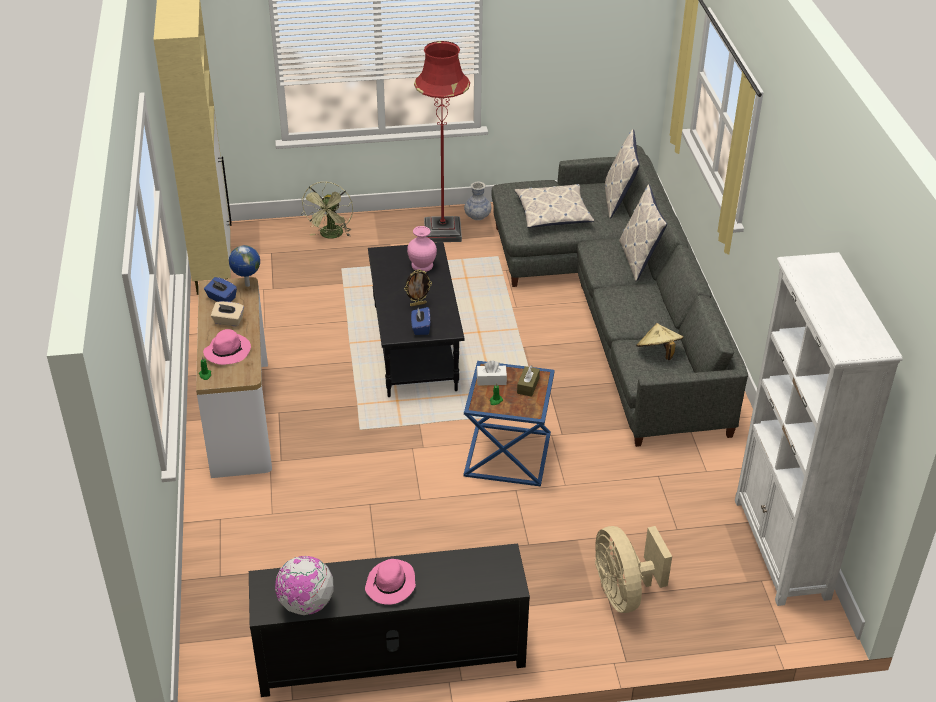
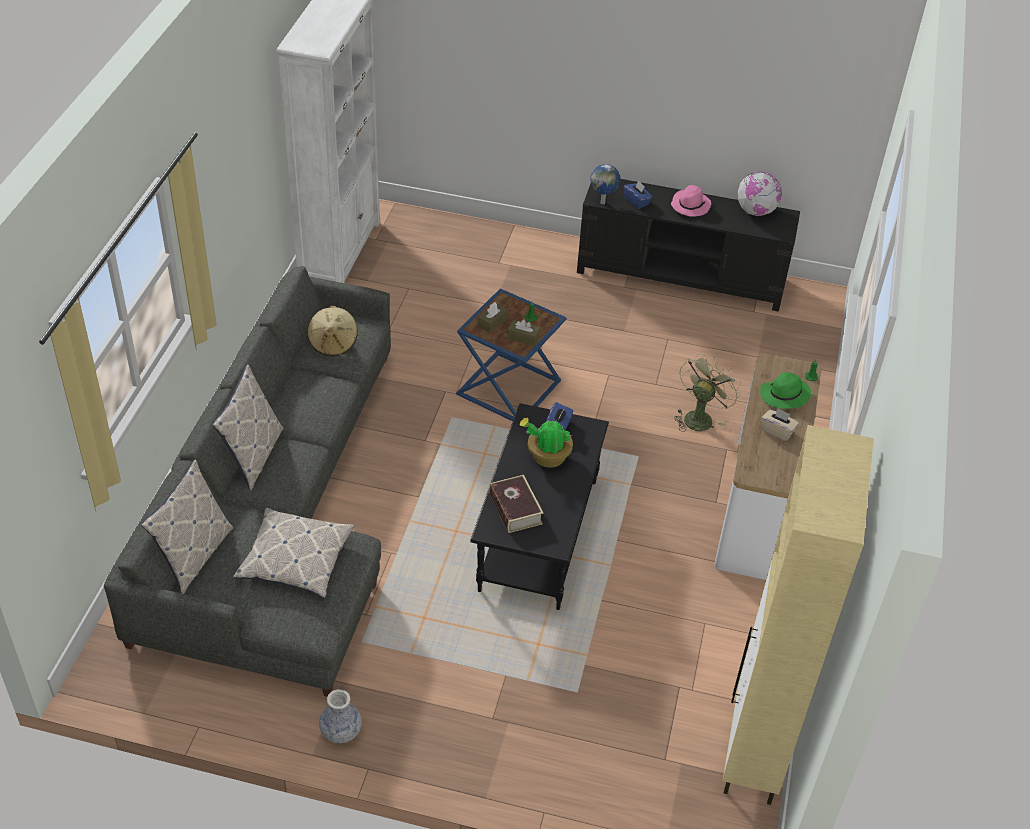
camera: 160 degrees left, 5 degrees up
pink hat [203,329,251,365] -> green hat [760,372,811,409]
blue tissue box [204,277,237,302] -> blue tissue box moved to [623,180,653,209]
globe [229,245,260,287] -> globe moved to [590,164,620,204]
green fan [301,181,353,239] -> green fan moved to [674,353,741,432]
picture frame [404,269,432,307] -> potted plant [519,417,573,468]
pink vase [407,226,437,272] -> book [489,475,543,533]
red floor lamp [414,41,470,243] -> none
white tissue box [477,360,507,385] -> brown tissue box [507,319,541,346]
beige fan [595,526,672,613] -> none

